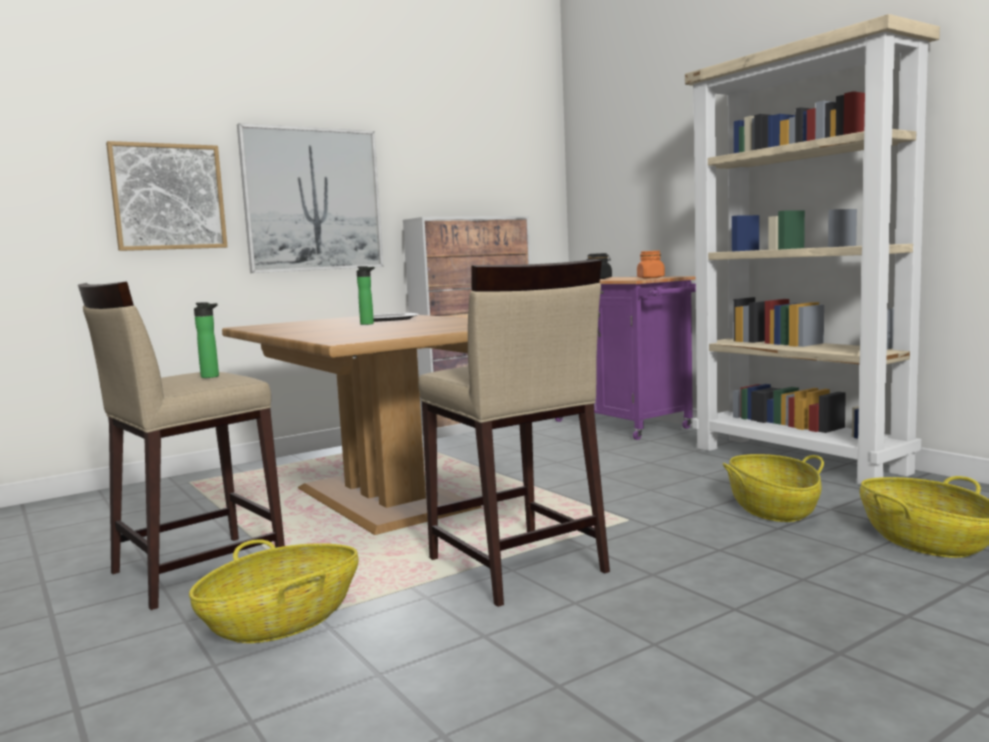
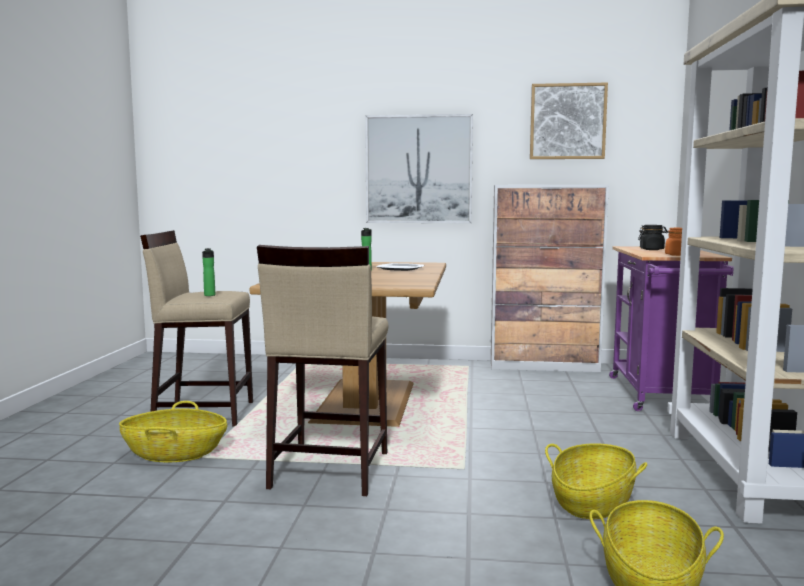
camera: 40 degrees right, 0 degrees up
picture [106,141,228,251] -> picture moved to [530,83,608,159]

